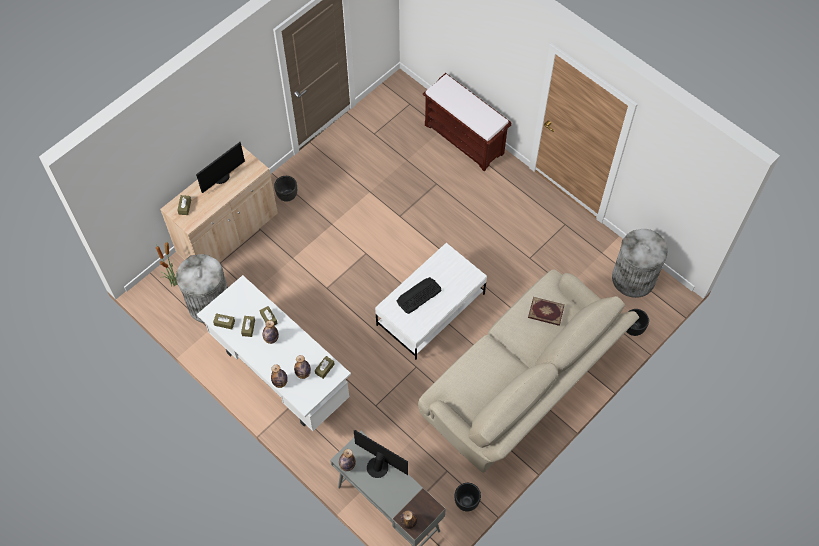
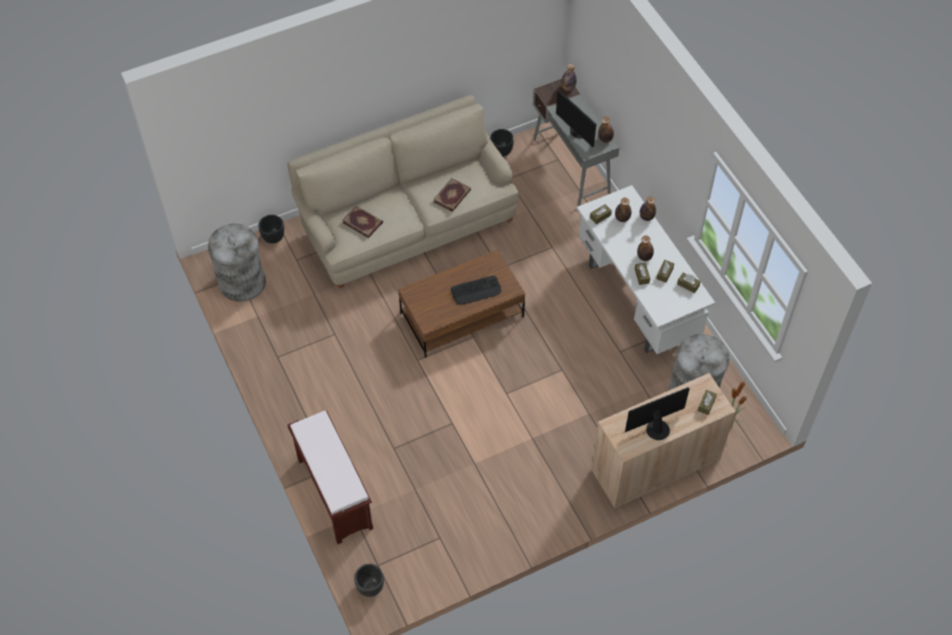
camera: 160 degrees left, 5 degrees down
black planter [274,176,297,202] -> black planter moved to [354,564,384,597]
white coffee table [375,243,487,360] -> brown coffee table [398,250,525,358]
none -> book [433,178,471,212]

